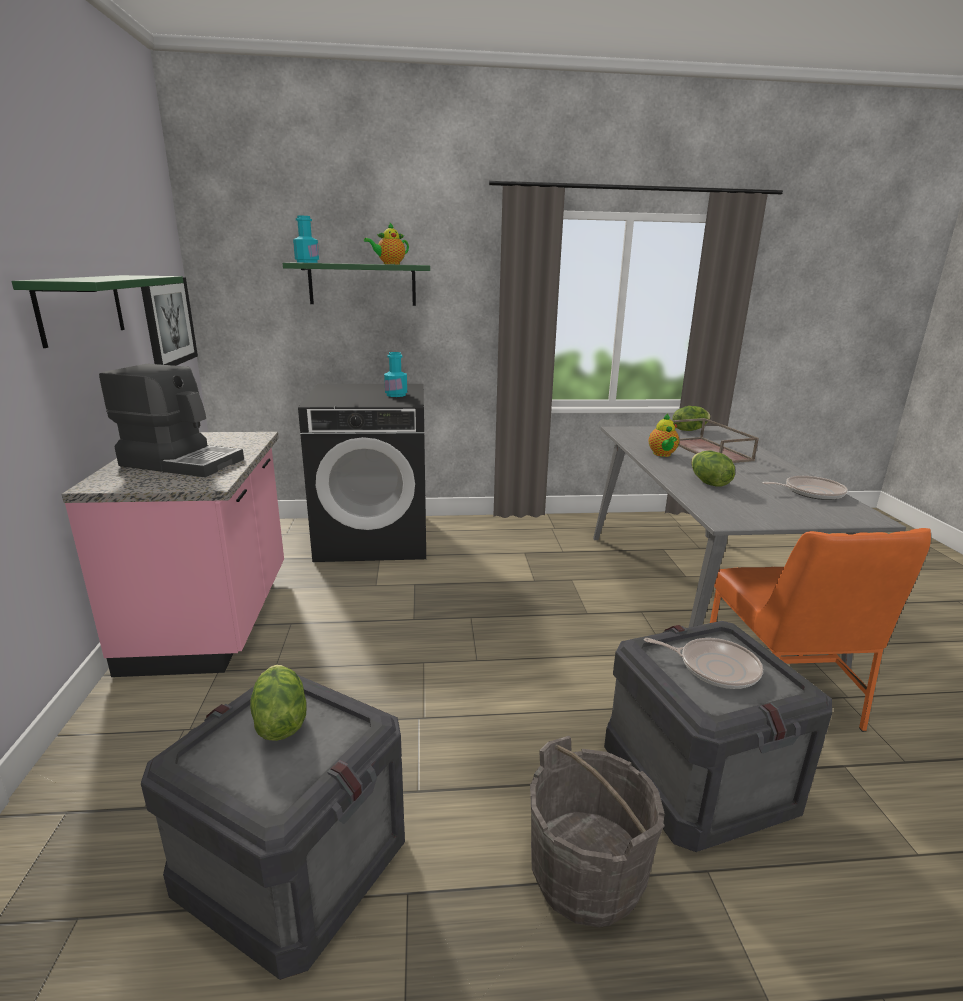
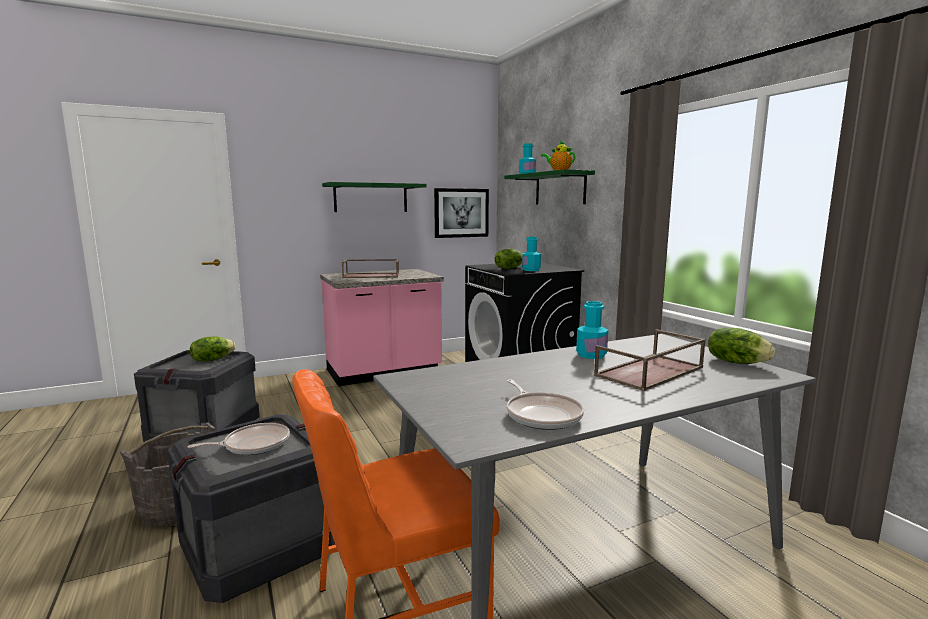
camera: 70 degrees right, 10 degrees down
coffee machine [99,364,244,477] -> brown tray [342,259,399,278]
frying pan [644,638,763,689] -> frying pan turned 120 degrees counterclockwise [188,423,290,455]
teapot [649,413,679,457] -> turquoise bottle [576,301,608,359]
lettuce [691,450,735,487] -> lettuce moved to [494,249,522,269]

